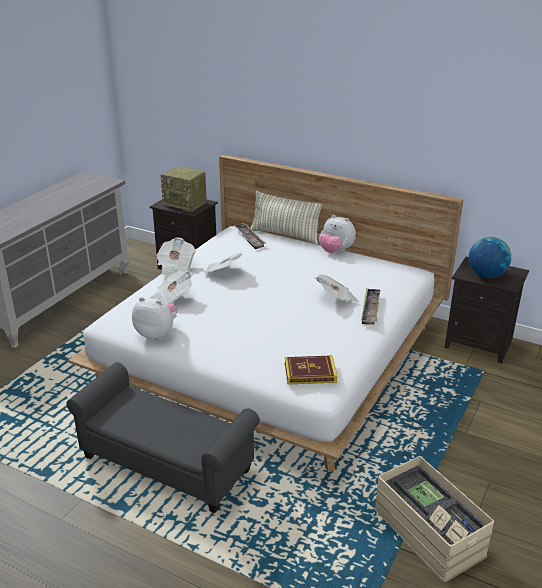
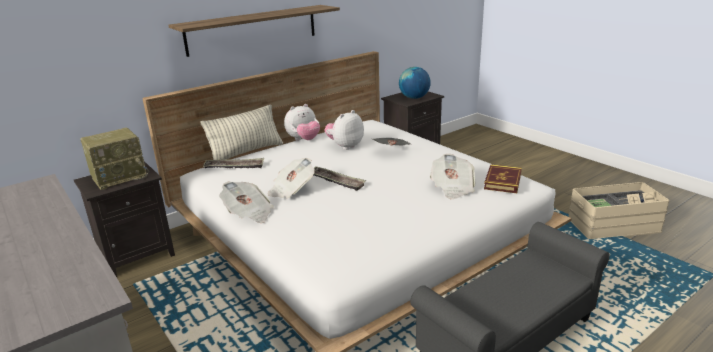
camera: 65 degrees left, 5 degrees down
plush toy [132,297,177,341] -> plush toy moved to [324,110,364,150]
newspaper [149,270,193,304] -> newspaper moved to [430,154,475,199]
tray [361,289,381,325] -> tray moved to [313,167,366,191]
none -> shelf [168,5,340,57]

